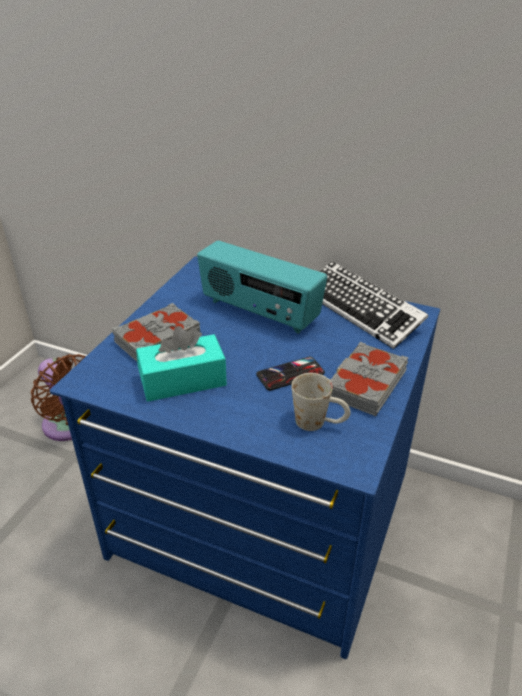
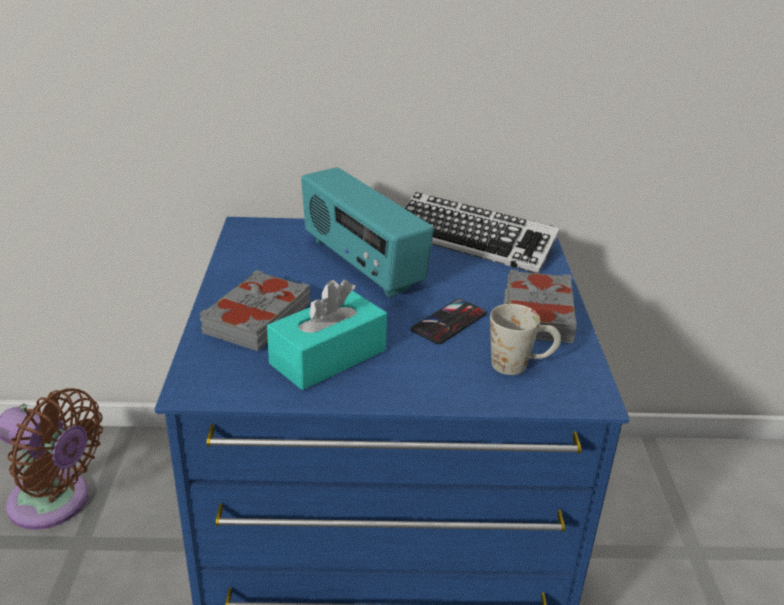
camera: 25 degrees left, 5 degrees down
radio [197,241,327,334] -> radio turned 45 degrees clockwise [301,167,434,298]

